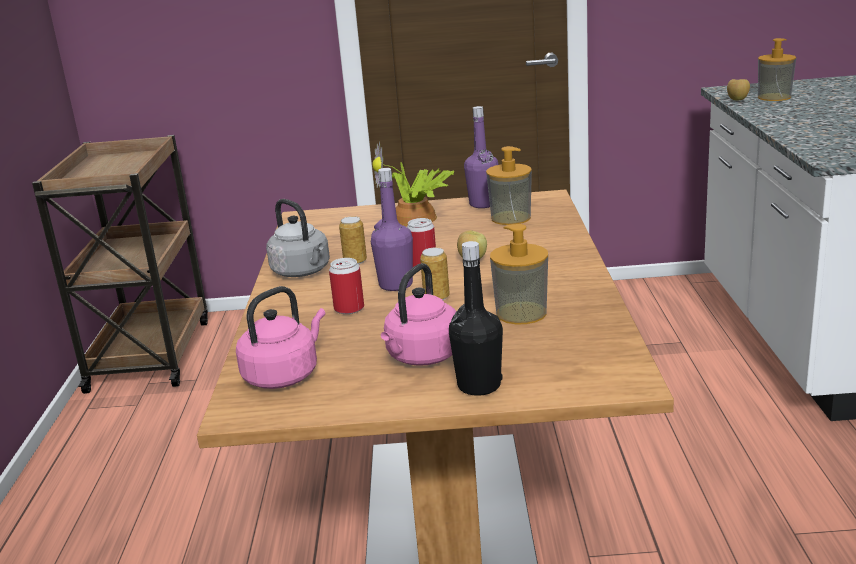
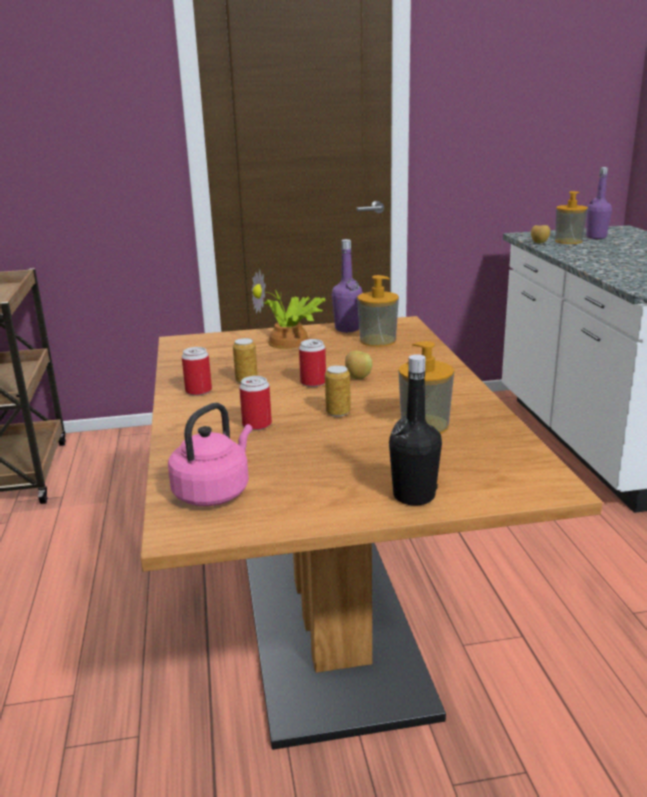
camera: 10 degrees left, 0 degrees up
grey kettle [266,199,330,277] -> can [181,347,212,396]
purple bottle [371,168,413,291] -> purple bottle moved to [586,167,612,239]
pink kettle [381,263,457,366] -> none

